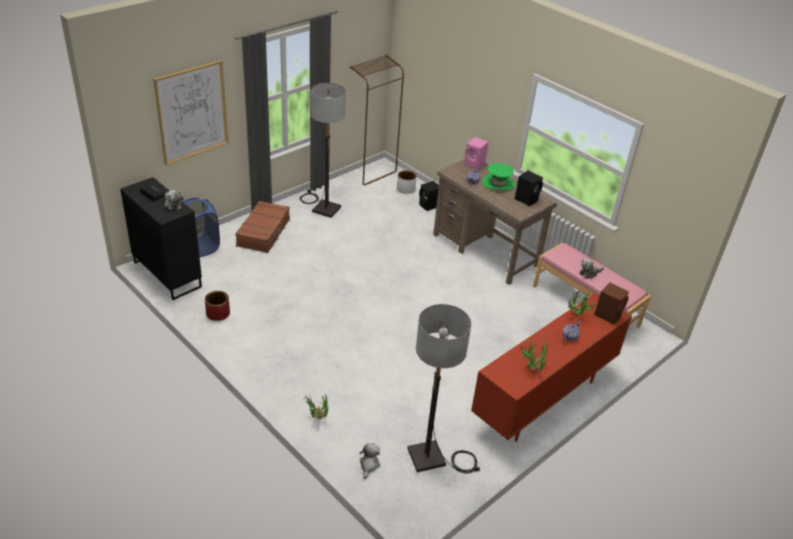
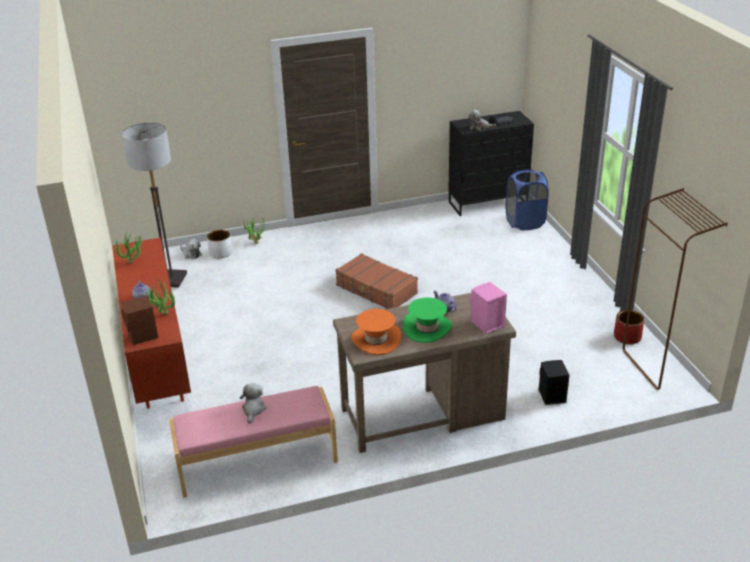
camera: 120 degrees right, 5 degrees down
picture [154,60,228,165] -> none
red planter [205,291,230,321] -> red planter moved to [614,310,644,344]
brown suitcase [235,201,290,253] -> brown suitcase moved to [335,253,418,309]
floor lamp [300,83,346,218] -> none
white planter [397,170,416,194] -> white planter moved to [207,230,232,258]
black speaker [515,171,543,206] -> orange hat [351,309,401,355]

